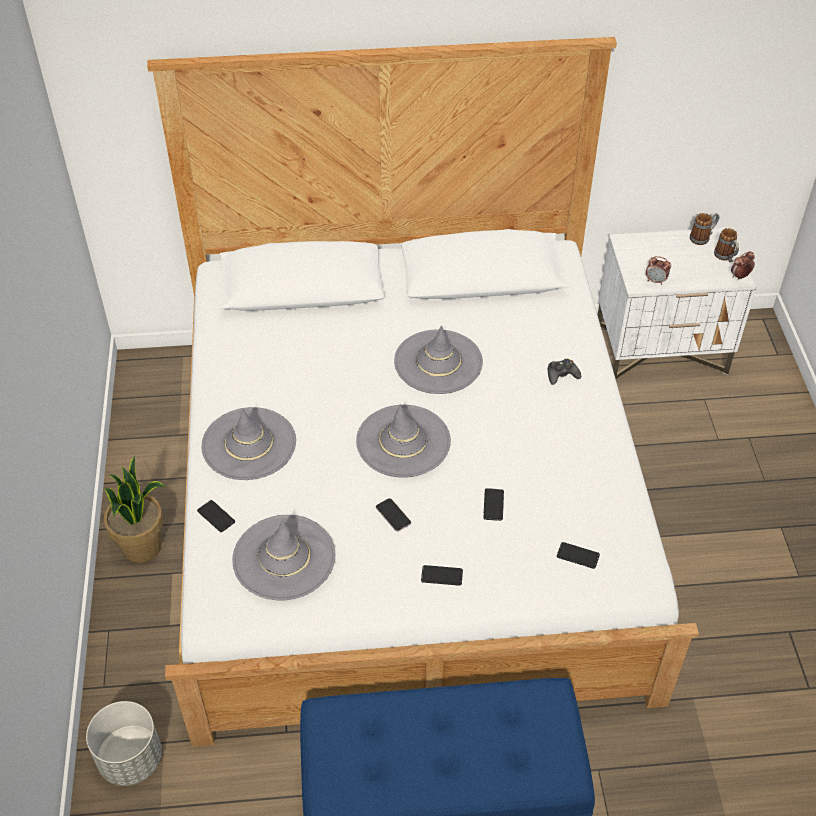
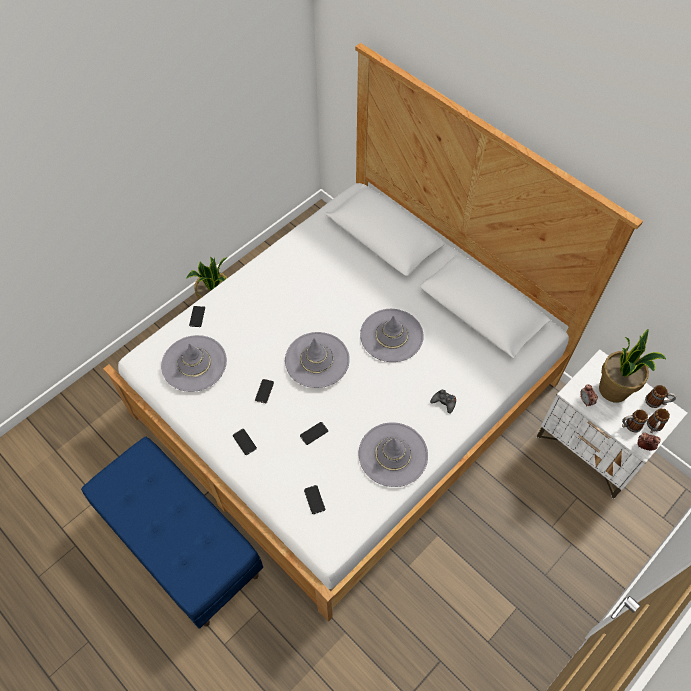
camera: 50 degrees right, 10 degrees up
grey planter [86,701,162,786] -> none
grey hat [202,407,296,480] -> grey hat moved to [359,422,428,487]
none -> potted plant [599,328,666,403]
none -> mug [622,409,648,433]

